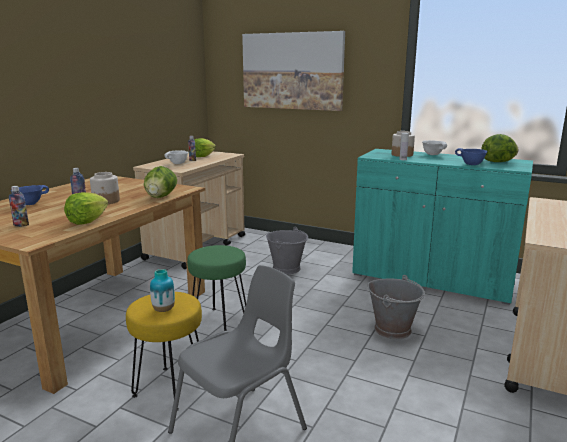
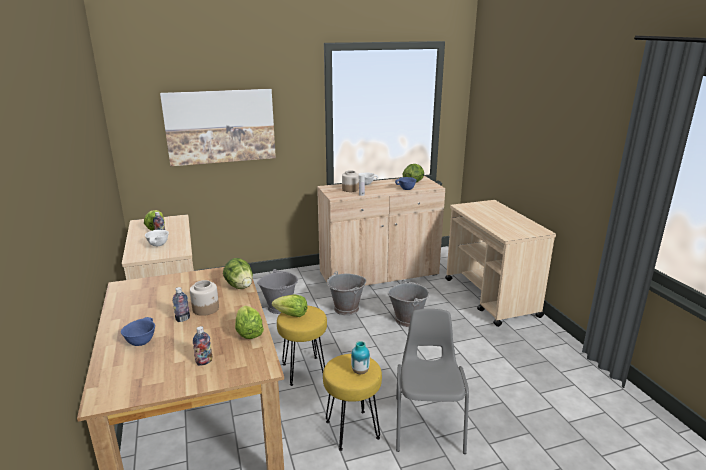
camera: 45 degrees left, 5 degrees up
green stool [187,245,246,331] -> yellow stool [277,306,327,386]
turquoise cabinet [352,149,533,305] -> beige cabinet [317,176,445,286]
none -> lettuce [272,294,308,317]
none -> grey bucket [327,271,366,315]

